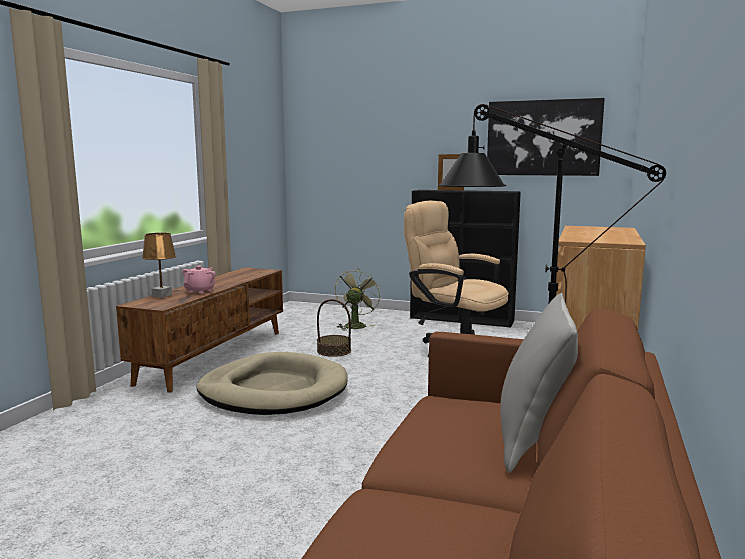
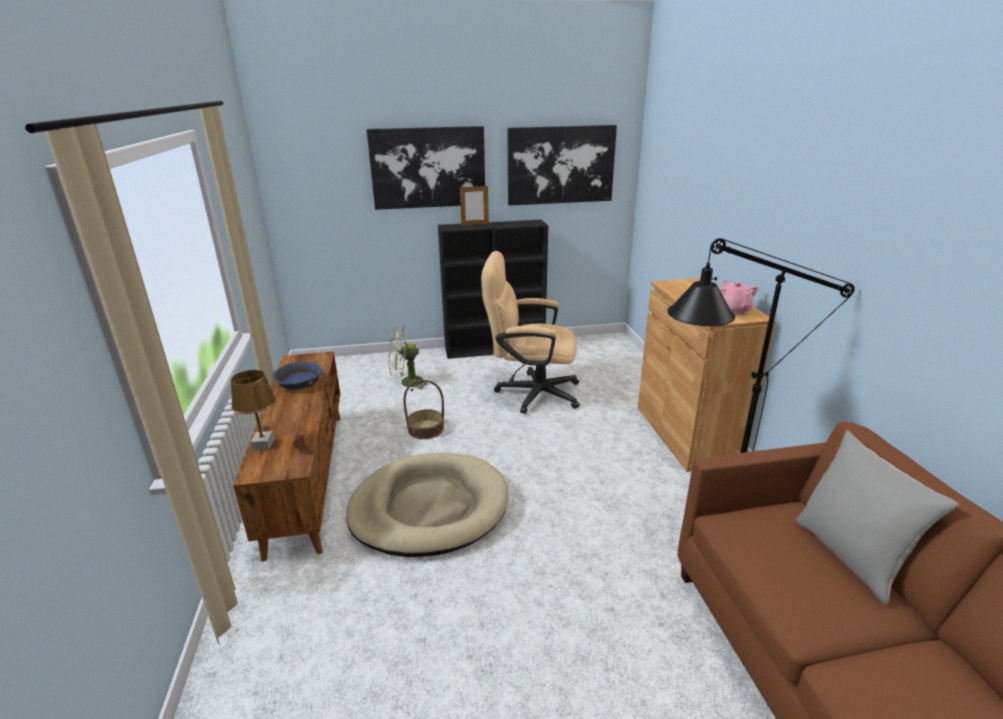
camera: 30 degrees left, 15 degrees up
pink teapot [183,266,216,294] -> pink teapot moved to [719,280,758,314]
green fan [335,270,380,329] -> green fan turned 90 degrees counterclockwise [389,326,428,391]
none -> blue bowl [273,362,322,390]
none -> picture [367,126,485,210]

